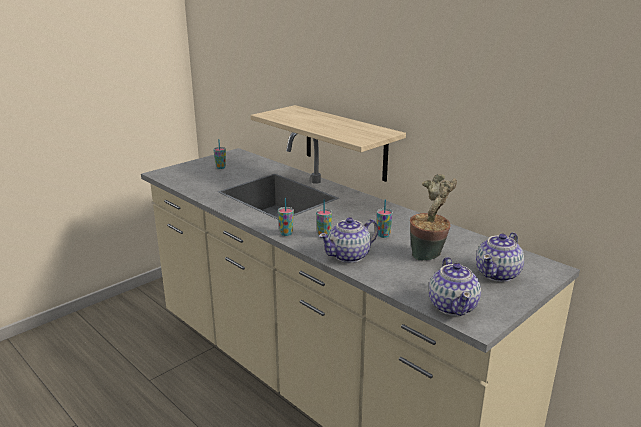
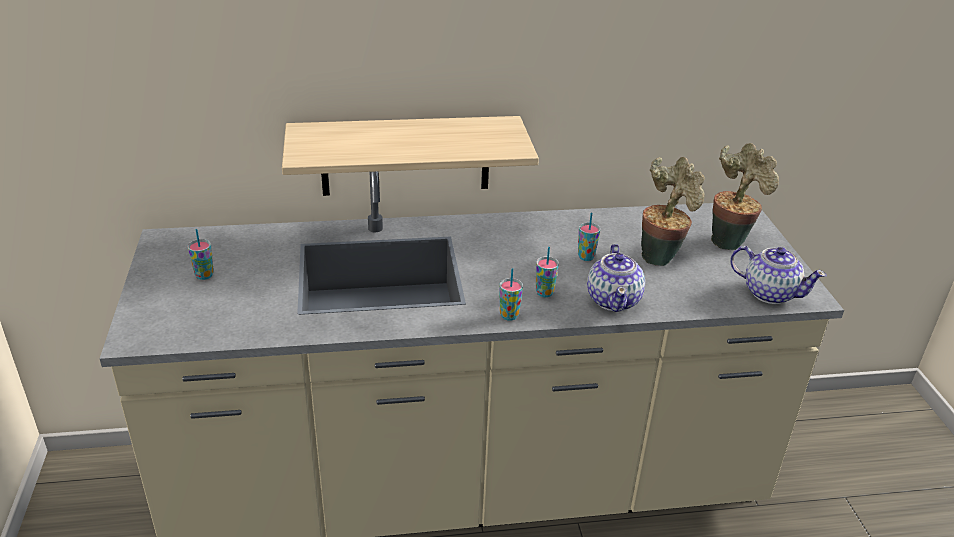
camera: 55 degrees left, 10 degrees up
teapot [476,232,524,282] -> potted plant [711,143,779,250]

